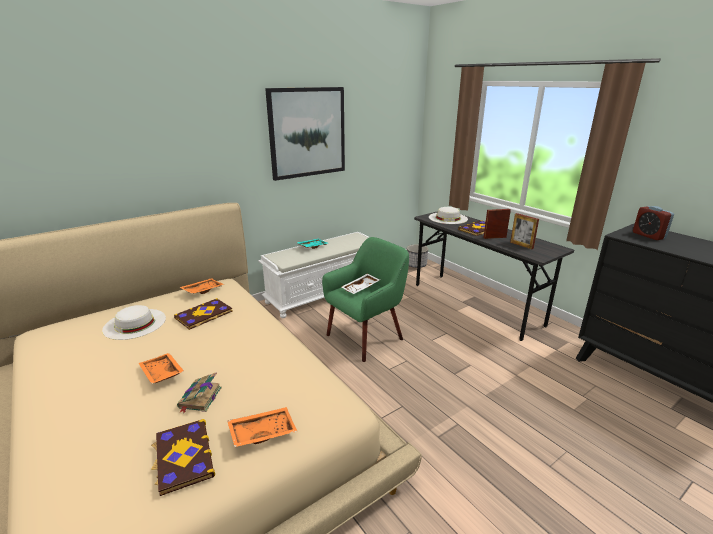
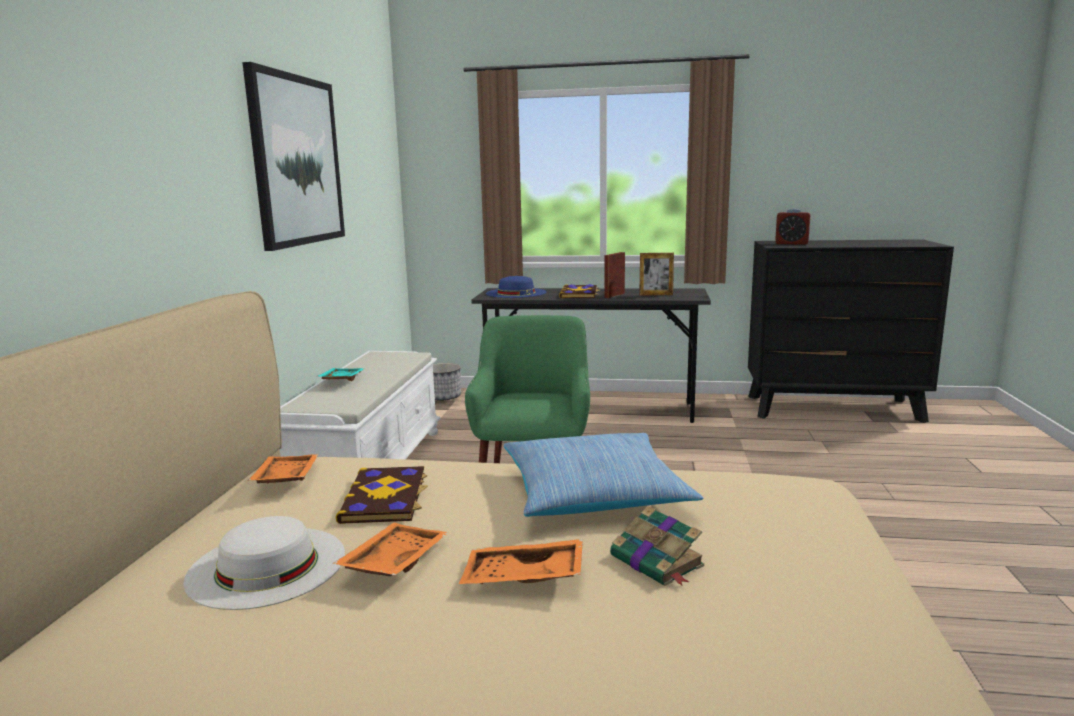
camera: 45 degrees left, 10 degrees down
book [151,419,215,496] -> none
orange tray [227,407,297,447] -> orange tray moved to [332,522,449,576]
white tray [342,273,380,294] -> none
white hat [429,207,468,224] -> blue hat [486,276,547,298]
none -> pillow [504,433,703,517]

